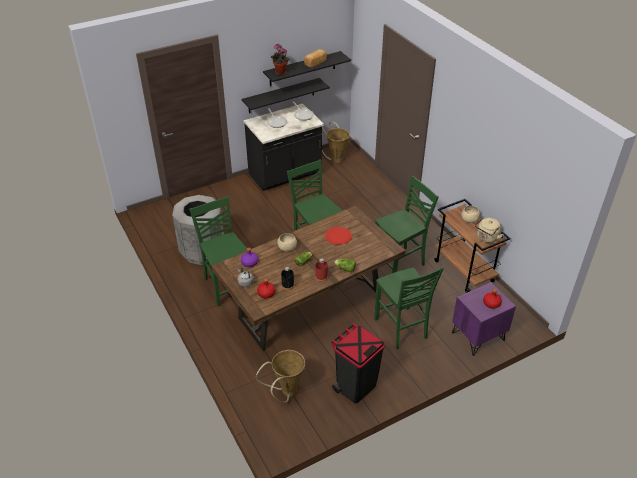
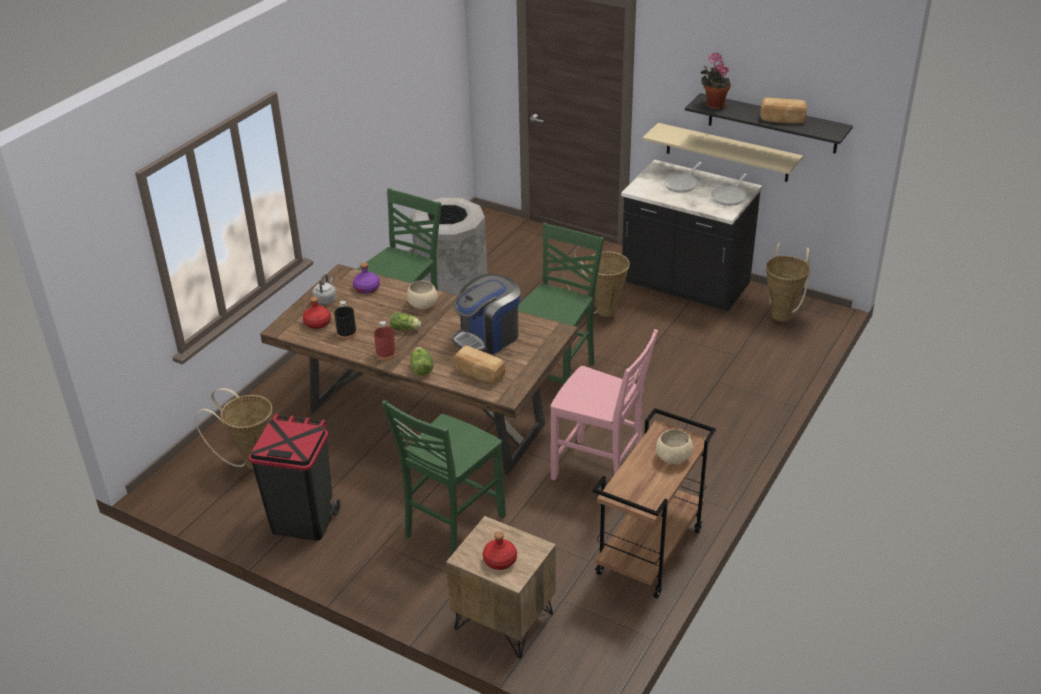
camera: 60 degrees right, 5 degrees down
black shelf [242,78,330,113] -> beige shelf [642,123,803,182]
red plate [325,227,352,245] -> coffee machine [451,274,521,354]
green chair [376,176,439,273] -> pink chair [551,329,658,481]
purple nightstand [452,282,516,356] -> brown nightstand [446,516,556,659]
beige kettle [475,218,503,243] -> none
none -> bread [454,345,505,384]
none -> basket [563,246,630,317]

